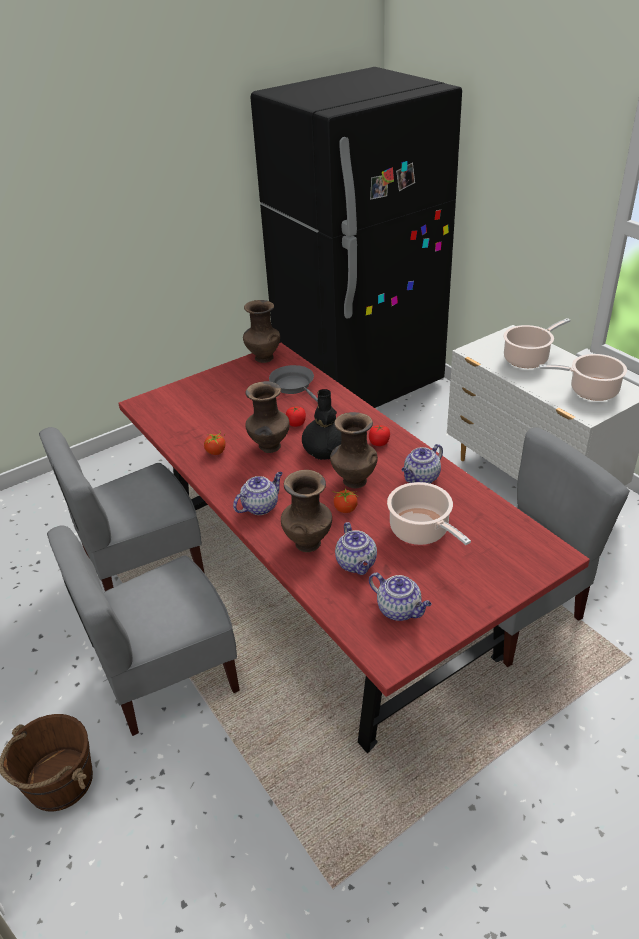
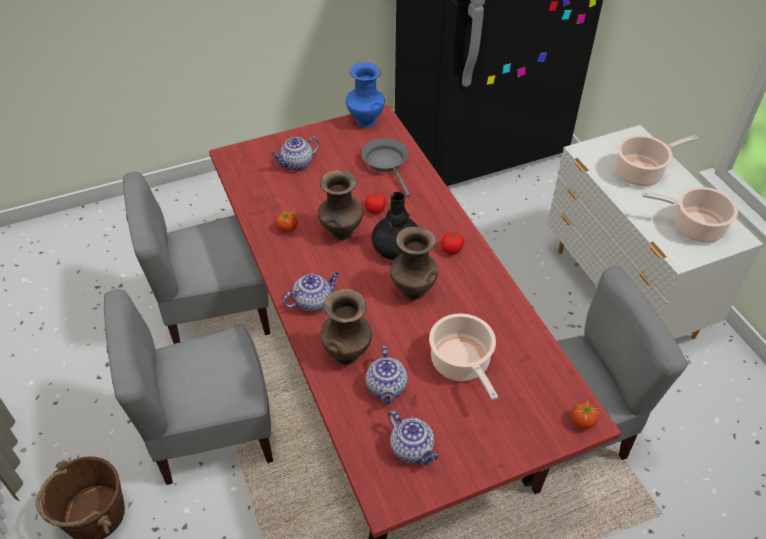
camera: 10 degrees right, 10 degrees up
brown vase [243,300,280,363] -> blue vase [346,62,385,128]
tomato [333,487,358,513] -> tomato moved to [571,400,599,429]
teapot [401,444,443,484] -> teapot moved to [271,137,320,171]

